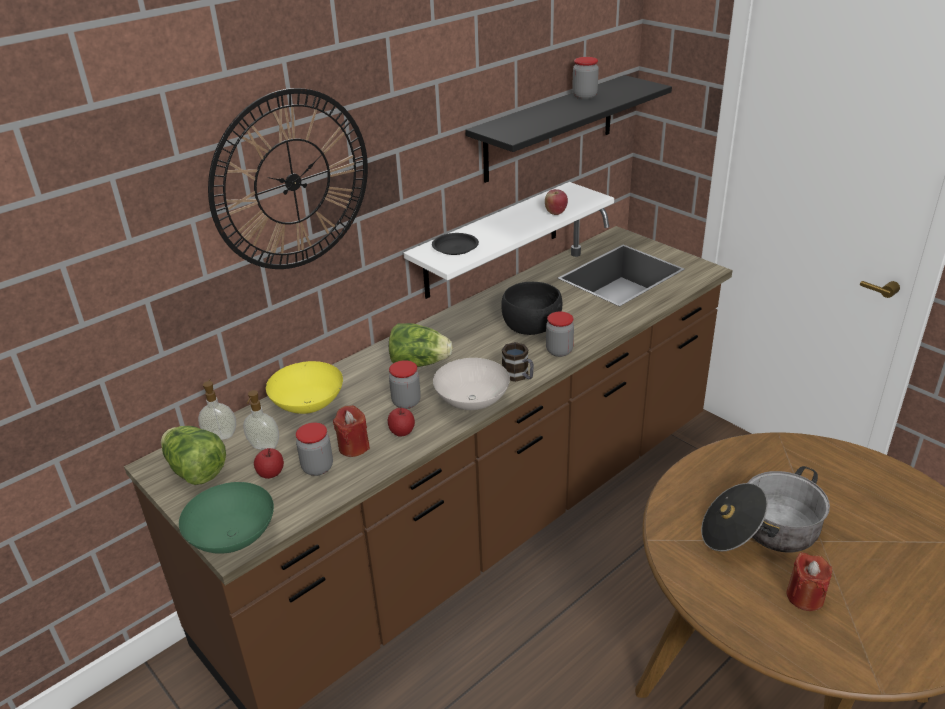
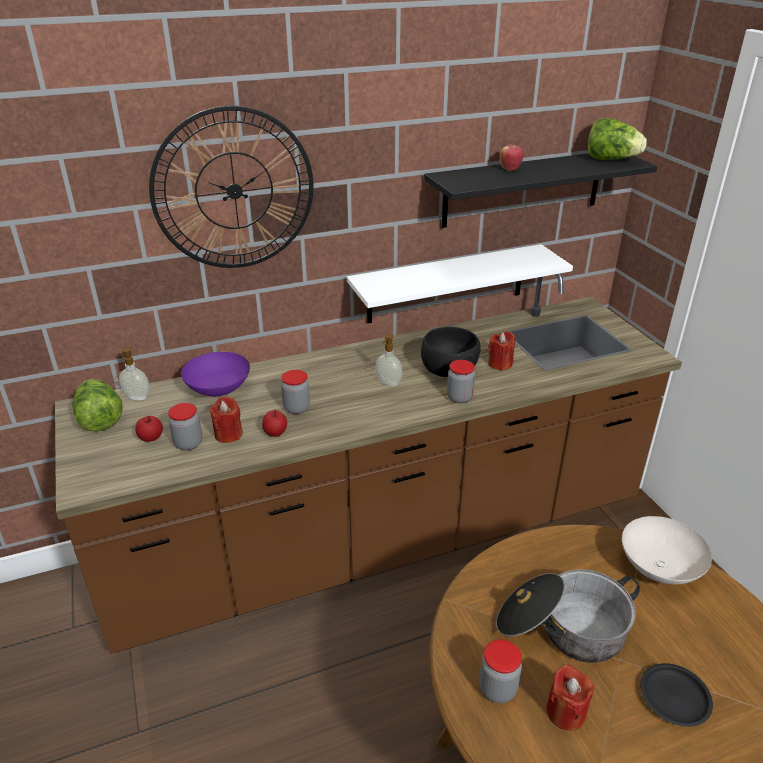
camera: 20 degrees right, 0 degrees up
green bowl [179,482,274,554] -> none
soap dispenser [243,390,279,450] -> soap dispenser moved to [376,334,402,387]
yellow bowl [266,361,343,414] -> purple bowl [181,352,250,396]
lettuce [389,323,453,367] -> lettuce moved to [588,118,647,160]
black plate [432,233,479,255] -> black plate moved to [640,663,713,727]
white bowl [433,358,510,410] -> white bowl moved to [622,516,712,585]
mug [502,342,534,382] -> none
apple [545,189,568,215] -> apple moved to [500,145,523,171]
jar [572,57,599,99] -> jar moved to [479,639,522,703]
none -> red candle [488,331,515,371]

